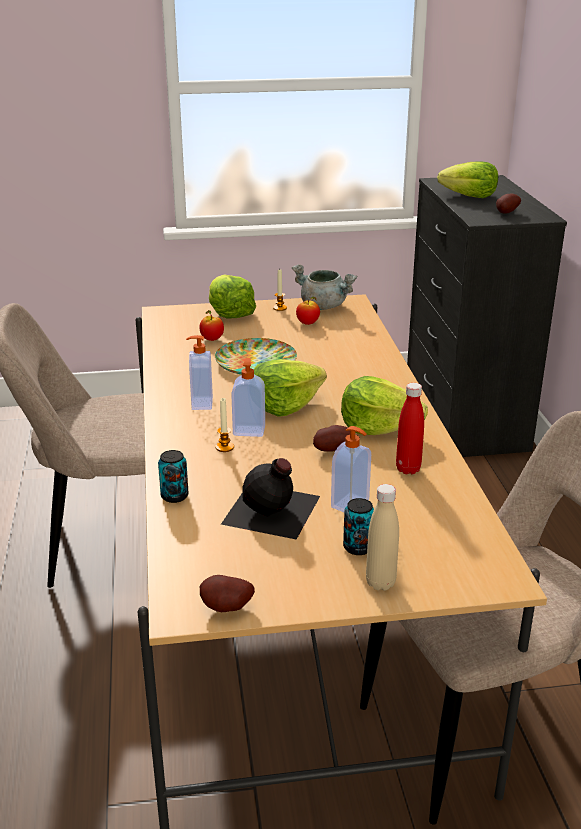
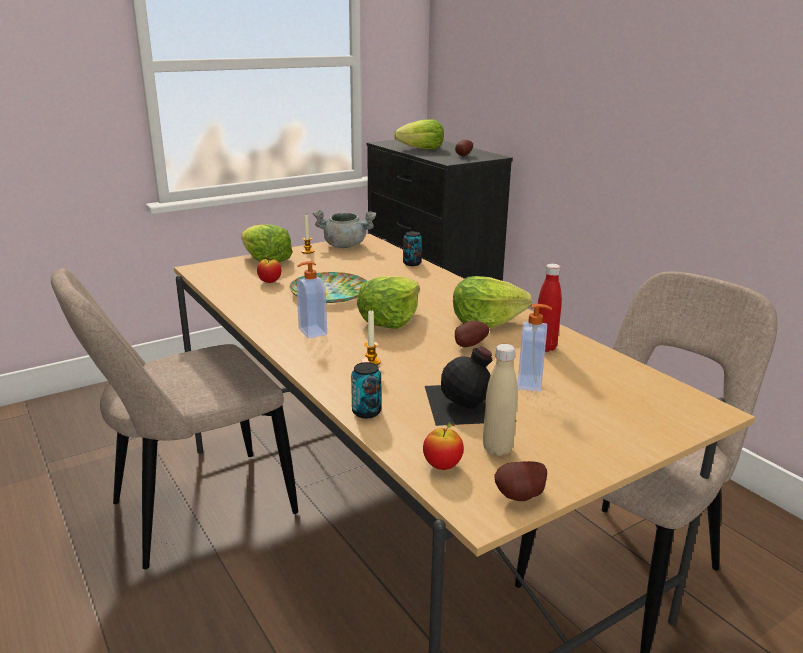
camera: 25 degrees left, 5 degrees down
soap dispenser [231,358,265,437] -> none
apple [296,297,320,325] -> apple moved to [423,422,464,470]
can [343,498,374,555] -> can moved to [403,231,422,266]
beige bottle [366,484,399,591] -> beige bottle moved to [483,344,518,456]

